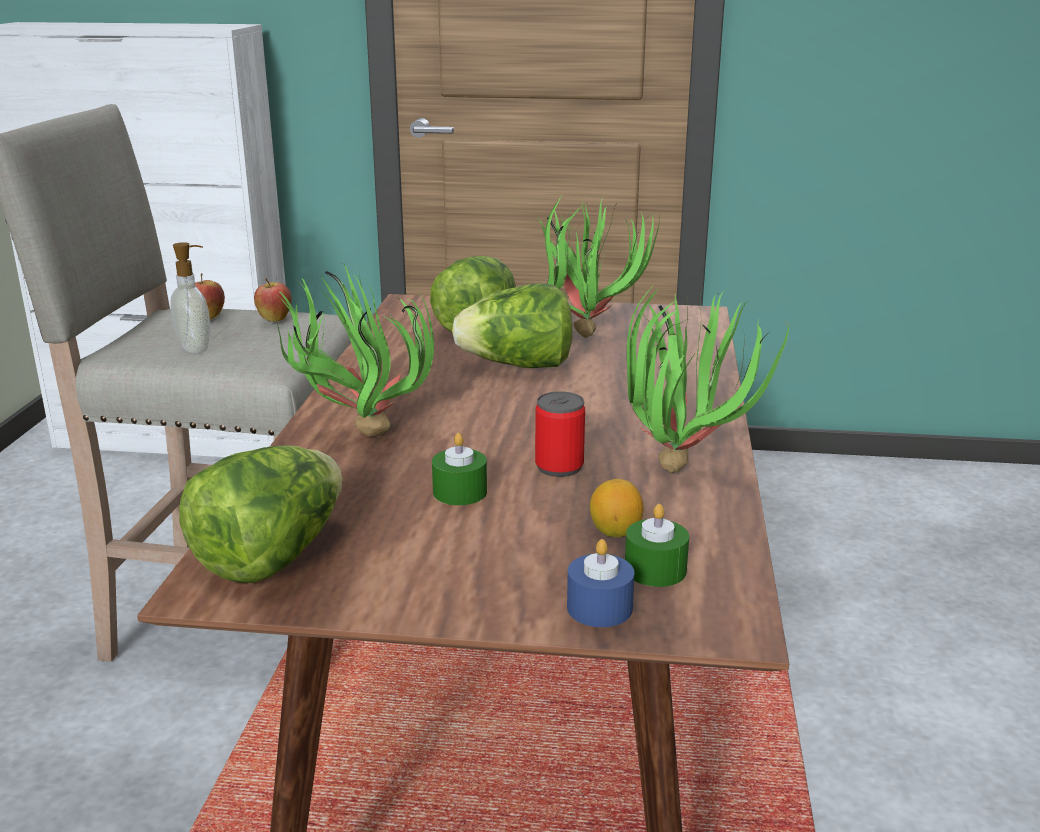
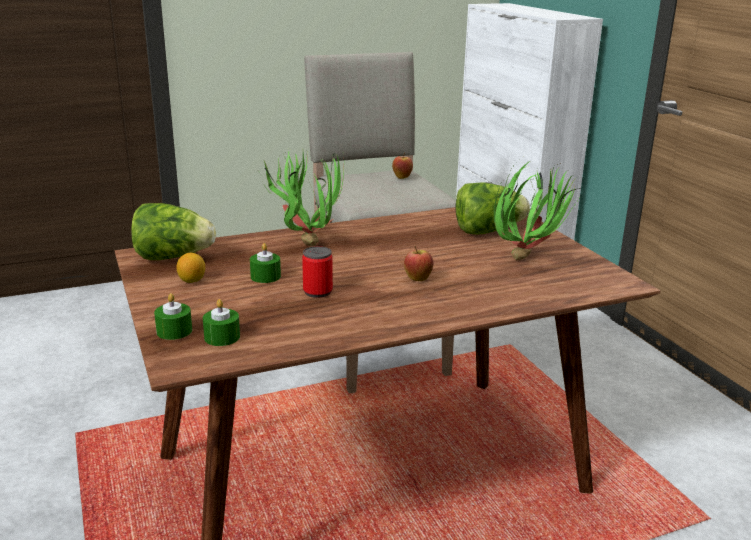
camera: 60 degrees right, 0 degrees up
soap dispenser [170,242,211,354] -> none
apple [254,278,292,322] -> apple moved to [404,246,434,281]
lettuce [452,283,572,368] -> none
blue candle [567,539,635,627] -> green candle [154,293,192,340]
lemon [590,479,643,537] -> lemon moved to [177,253,205,283]
potted plant [627,283,789,474] -> none

